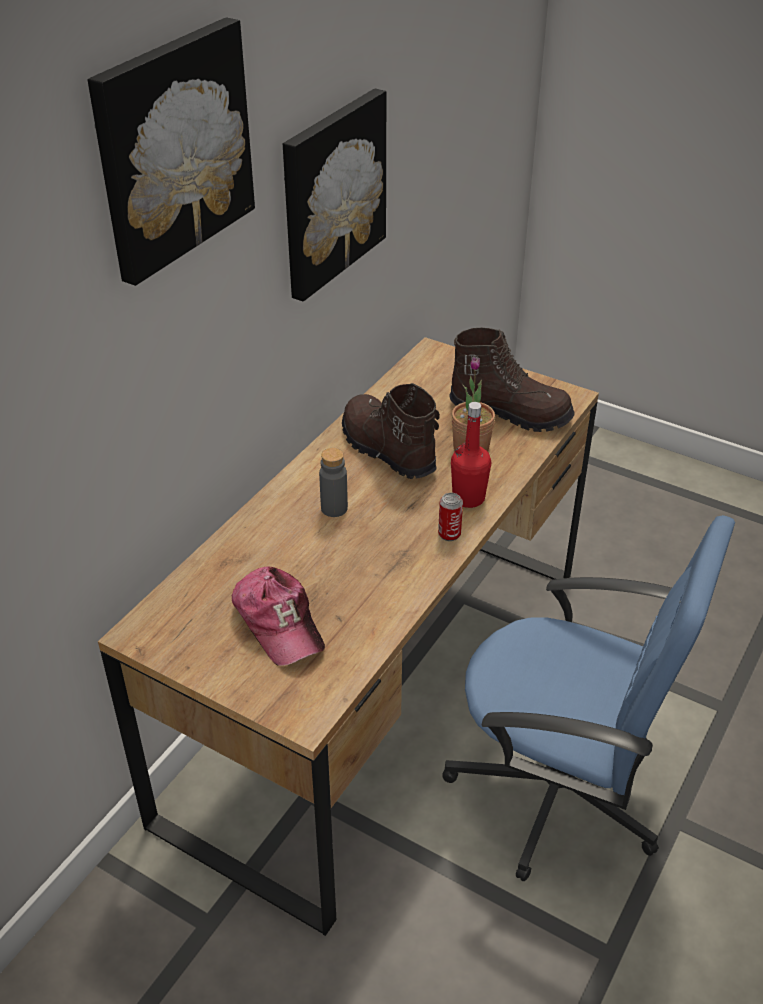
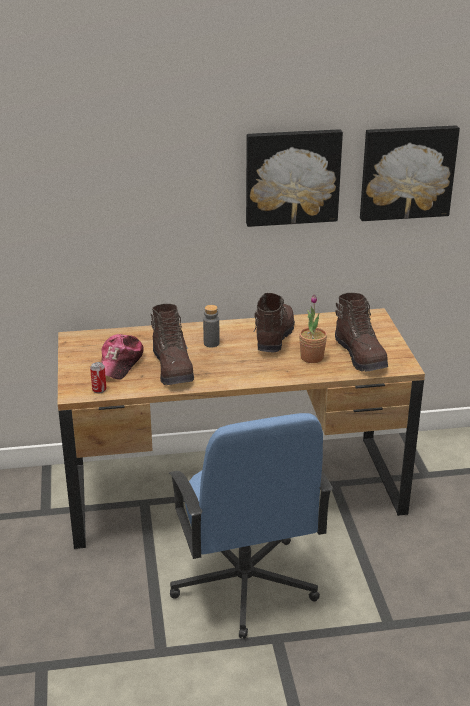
camera: 50 degrees right, 10 degrees down
picture [87,18,255,286] -> picture moved to [360,126,460,221]
can [438,493,463,541] -> can moved to [90,362,106,393]
red bottle [451,402,491,508] -> none
none -> brown boot [151,304,194,385]

